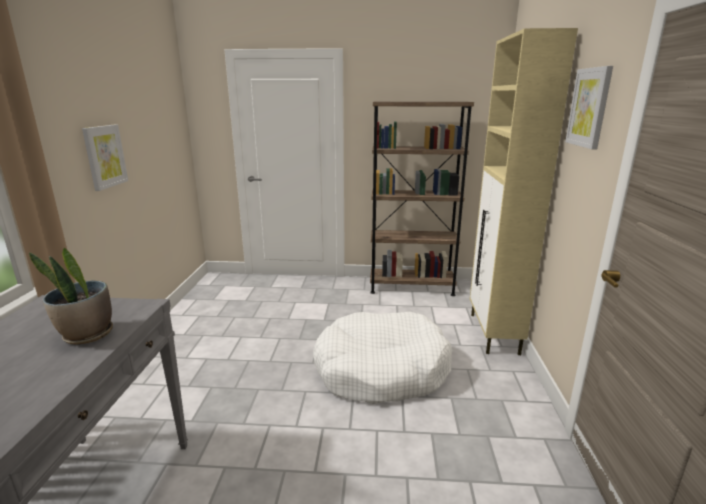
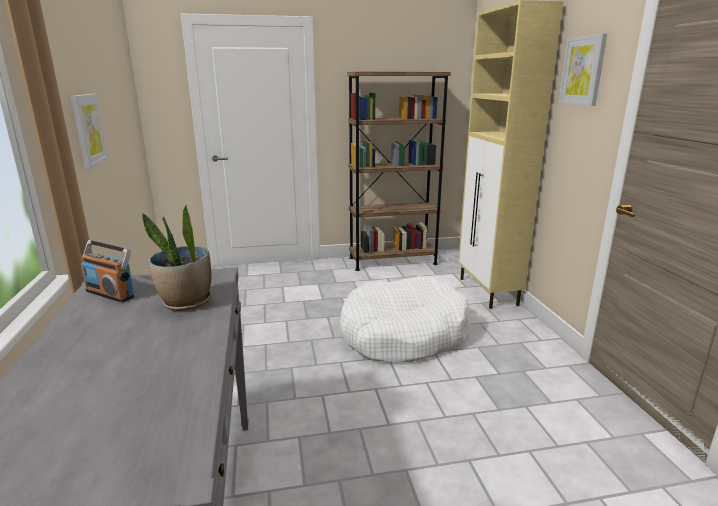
camera: 15 degrees left, 0 degrees up
none -> radio [81,240,134,302]

